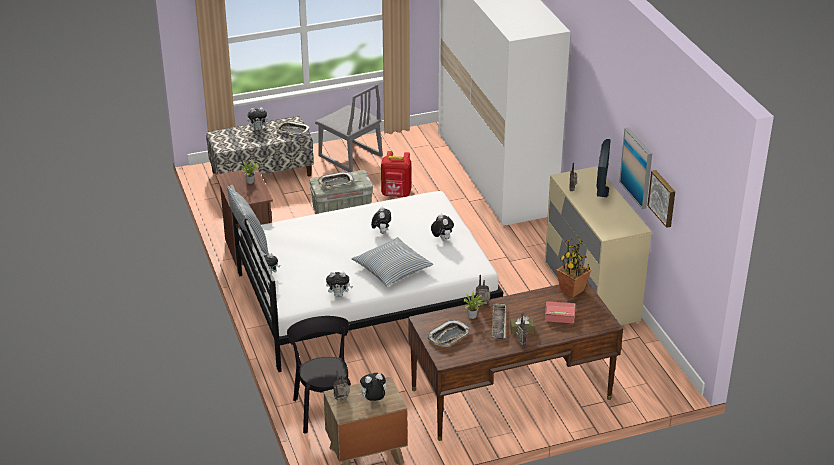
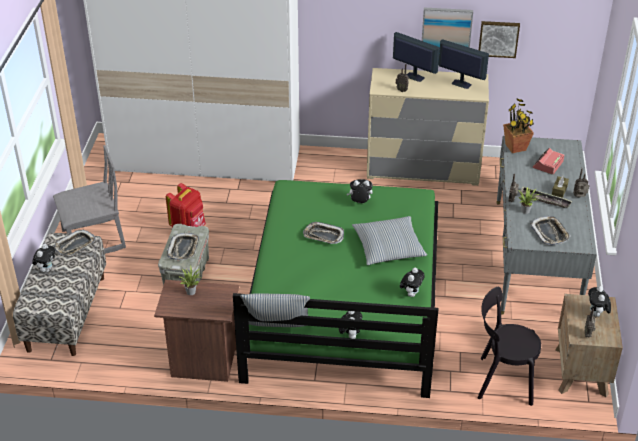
camera: 65 degrees left, 5 degrees up
white bed [230,185,503,372] -> green bed [233,180,438,398]
plush toy [371,207,391,234] -> tray [303,222,344,244]
brown desk [408,281,623,441] -> grey desk [496,136,597,314]
none -> monitor [438,39,489,89]

